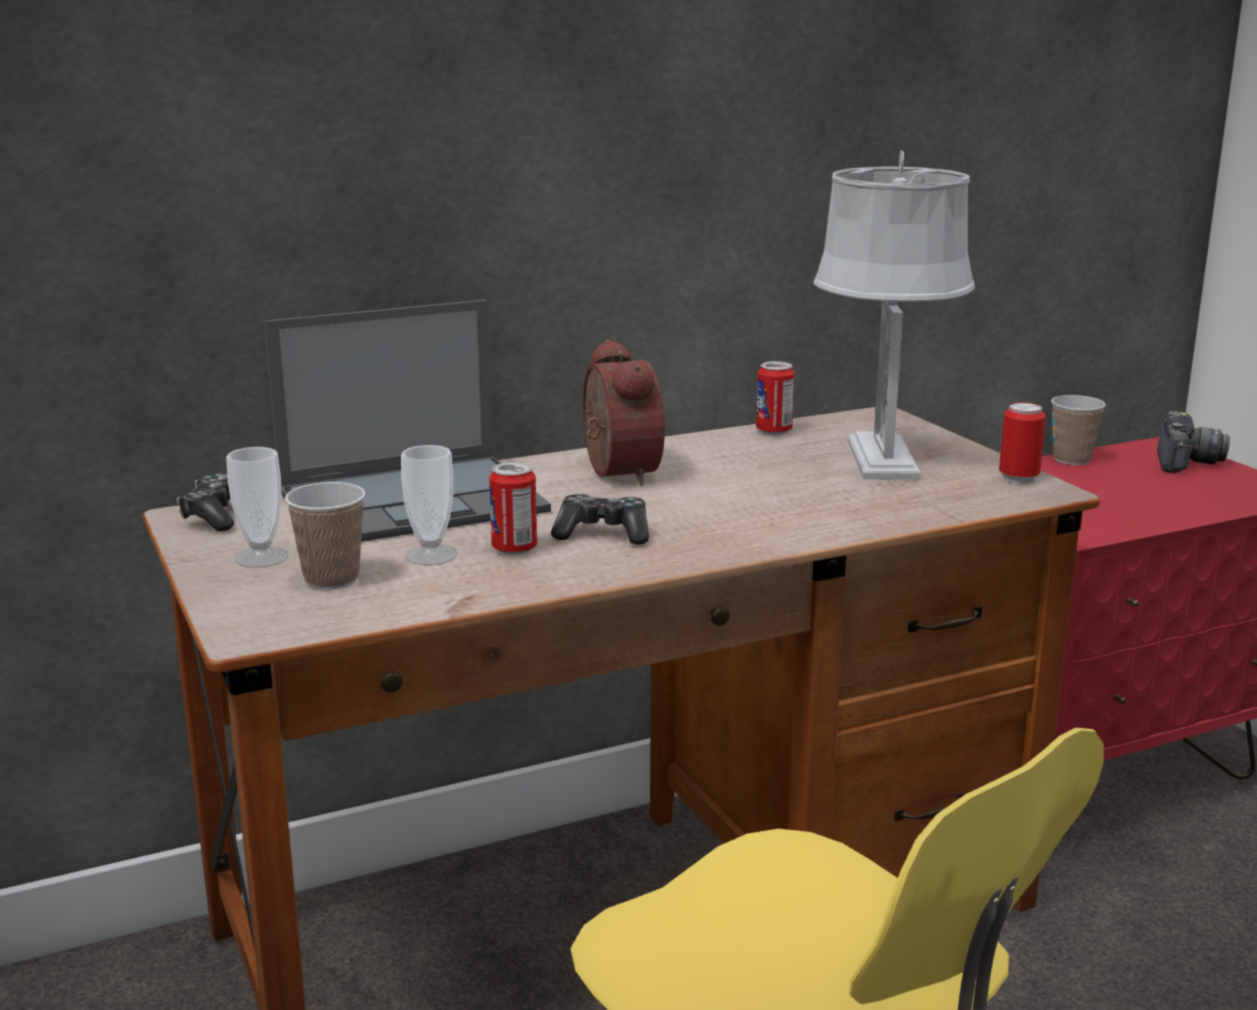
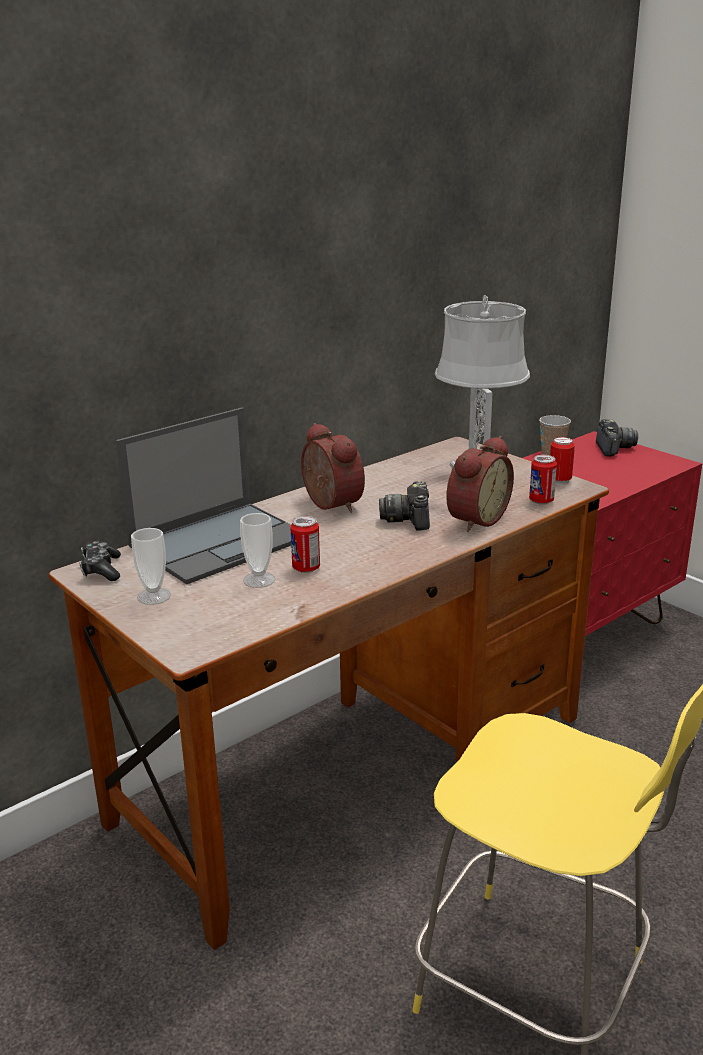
camera: 15 degrees left, 5 degrees up
cup [285,482,366,589] -> none
game controller [551,494,649,544] -> none
can [756,361,795,435] -> can moved to [529,455,557,504]
none -> camera [379,482,430,530]
none -> alarm clock [446,436,514,532]

